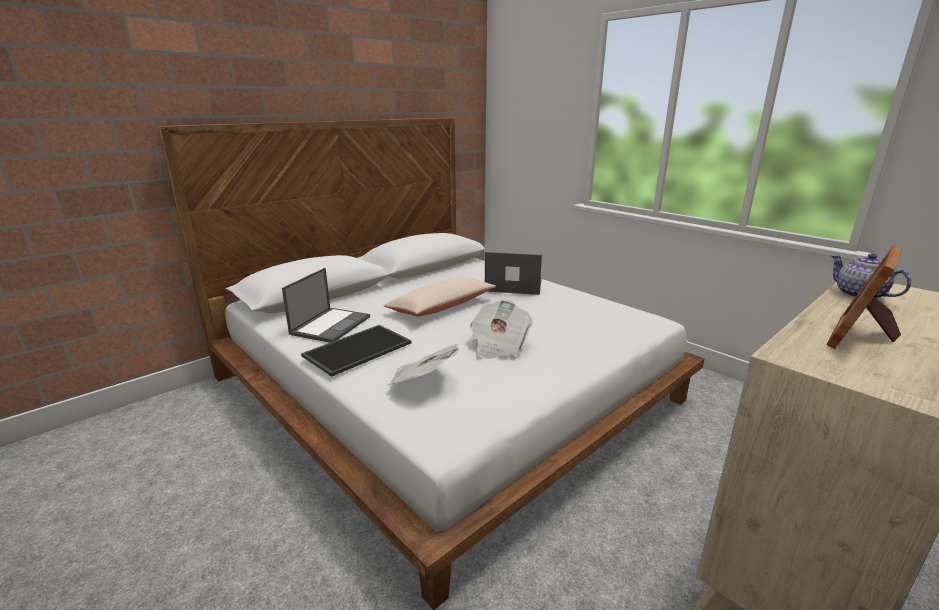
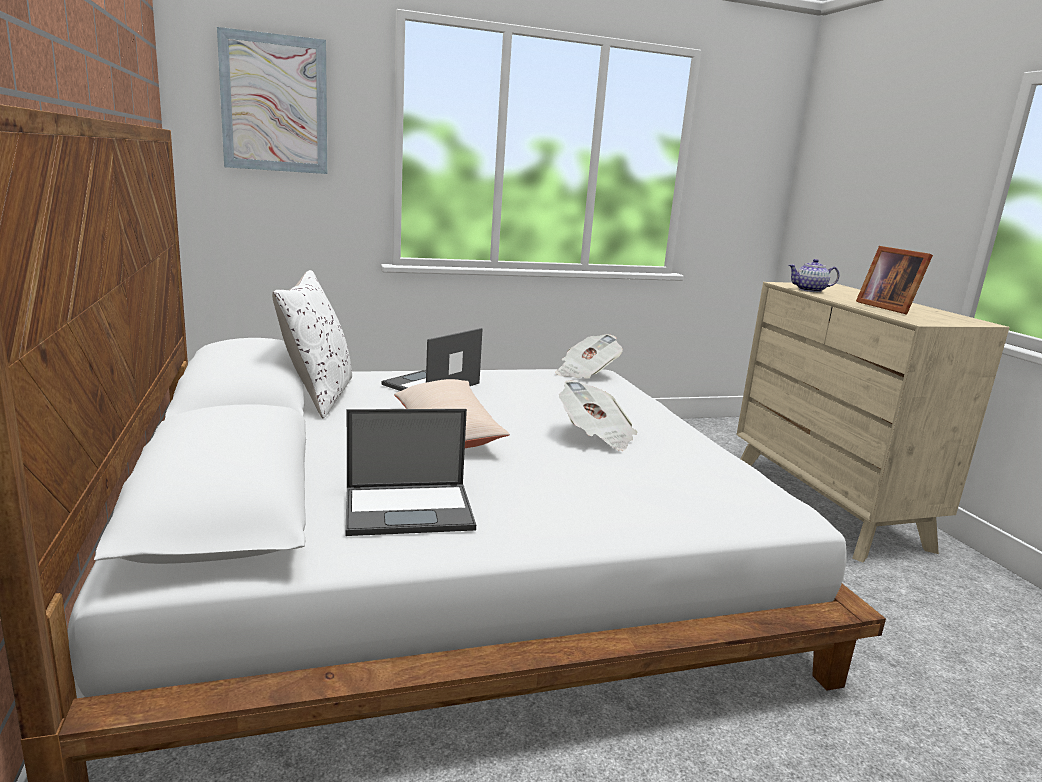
camera: 65 degrees left, 5 degrees down
laptop [282,268,370,343] -> laptop turned 120 degrees clockwise [345,409,476,536]
tray [301,325,411,377] -> none
newspaper [387,344,459,386] -> newspaper moved to [555,334,623,379]
none -> picture [217,27,327,174]
none -> white pillow [272,270,352,419]

